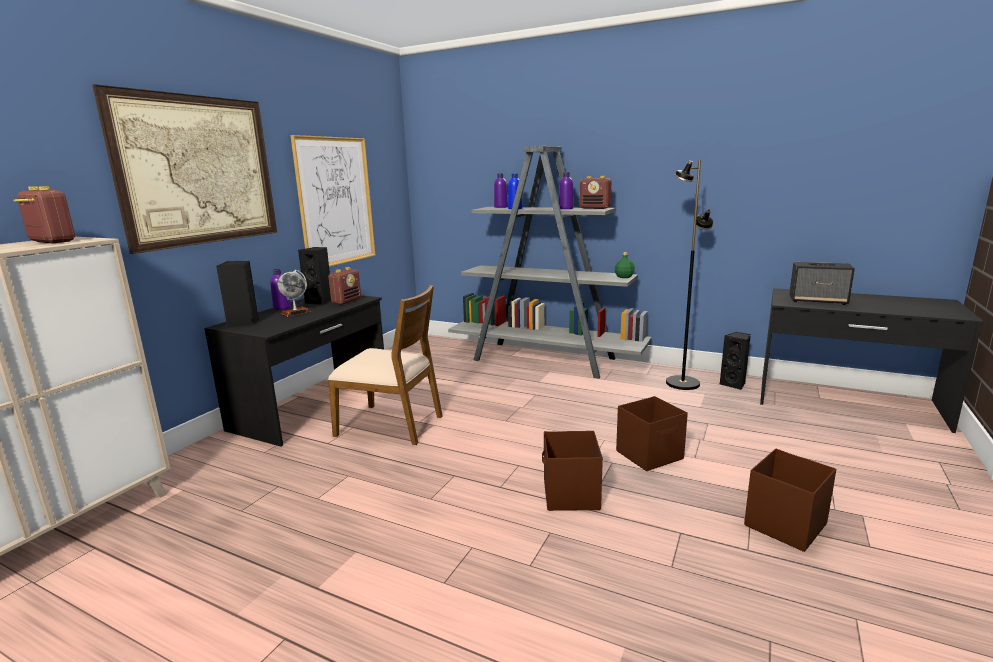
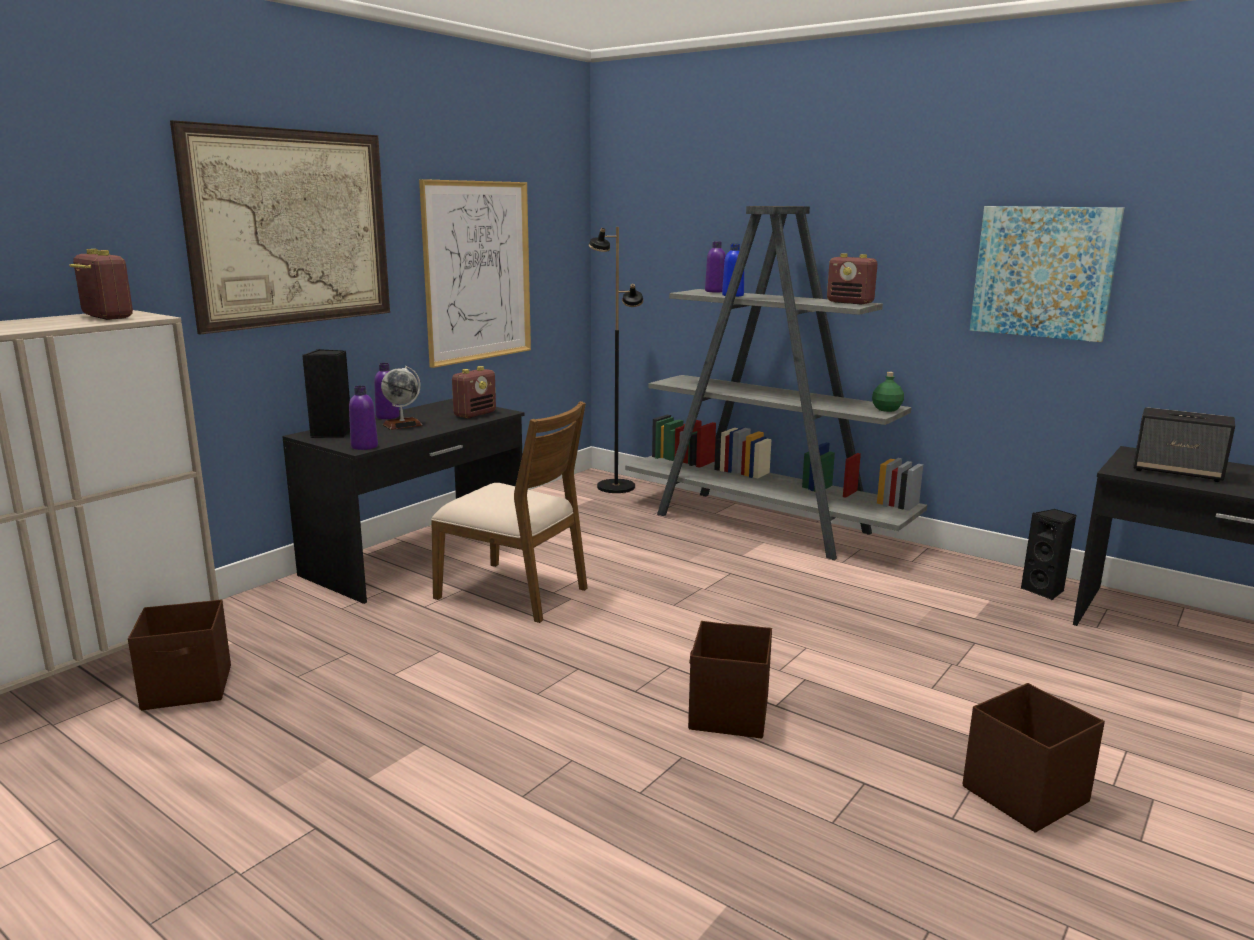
camera: 10 degrees right, 0 degrees up
black speaker [298,247,331,305] -> none
purple bottle [559,172,574,209] -> purple bottle moved to [349,386,378,450]
brown storage box [616,396,688,471] -> brown storage box moved to [128,599,231,710]
black floor lamp [666,159,713,390] -> black floor lamp moved to [589,227,644,493]
none -> picture [970,206,1124,342]

